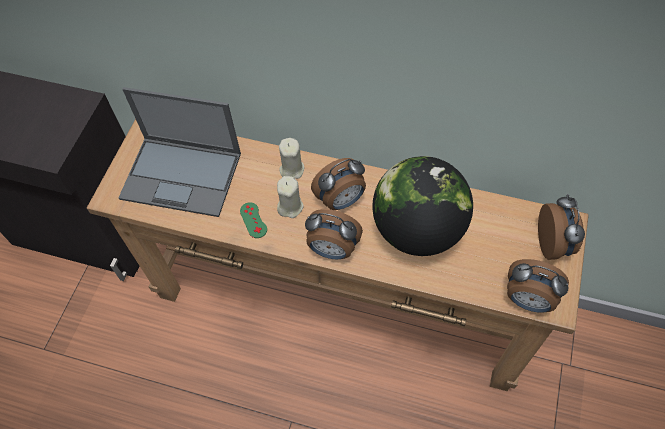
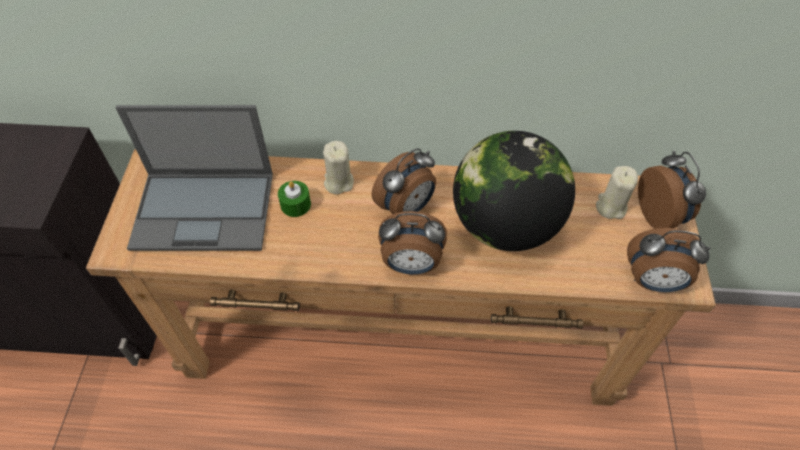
camera: 15 degrees left, 5 degrees down
green game controller [240,202,267,238] -> none
beige candle [277,176,304,218] -> beige candle moved to [596,166,638,219]
none -> green candle [278,181,311,217]

